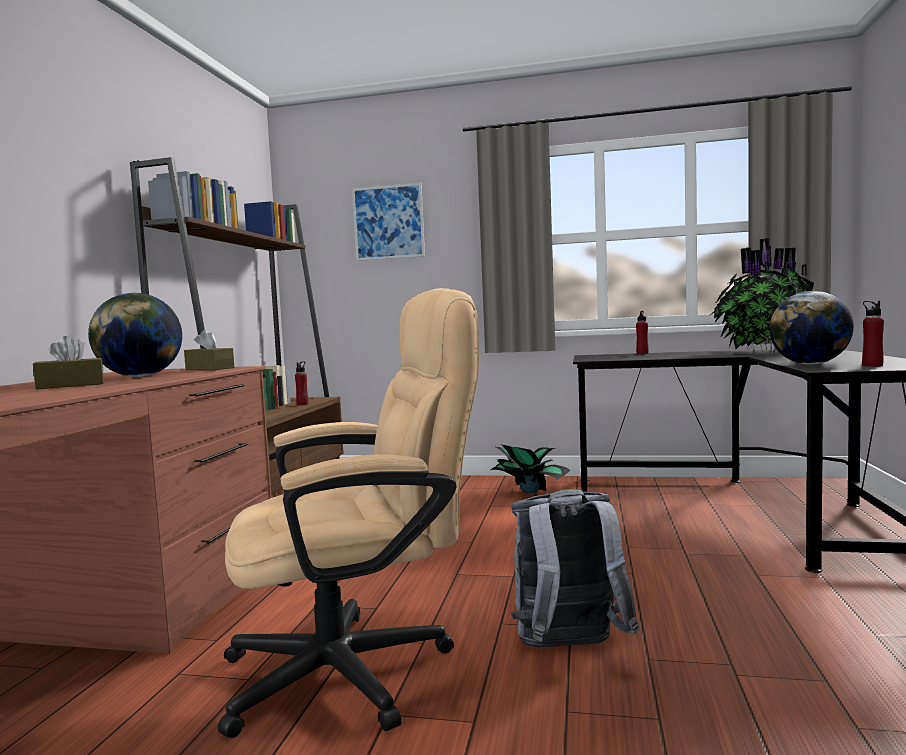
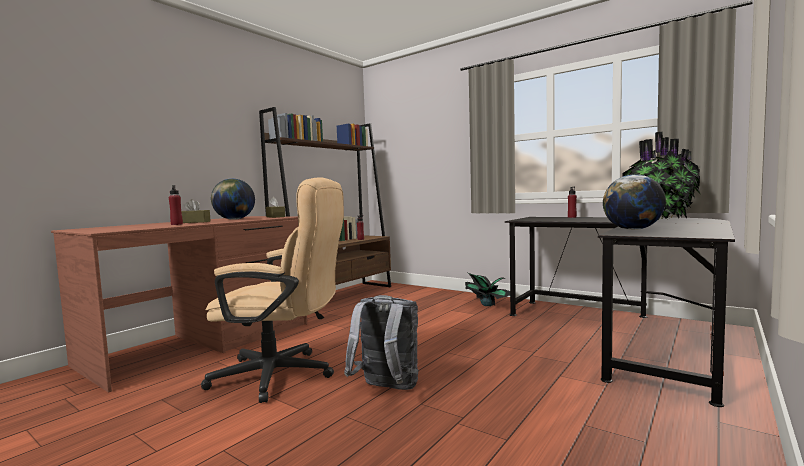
camera: 25 degrees right, 0 degrees up
picture [352,183,425,261] -> none
red bottle [862,301,884,367] -> red bottle moved to [169,185,183,225]

